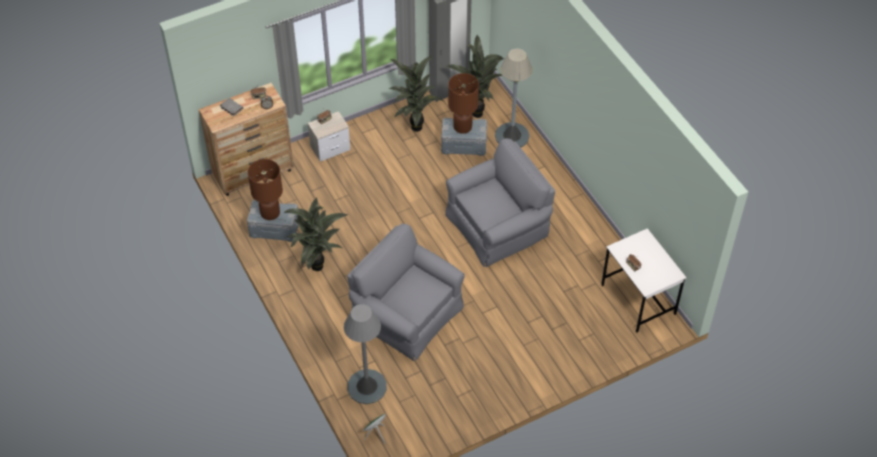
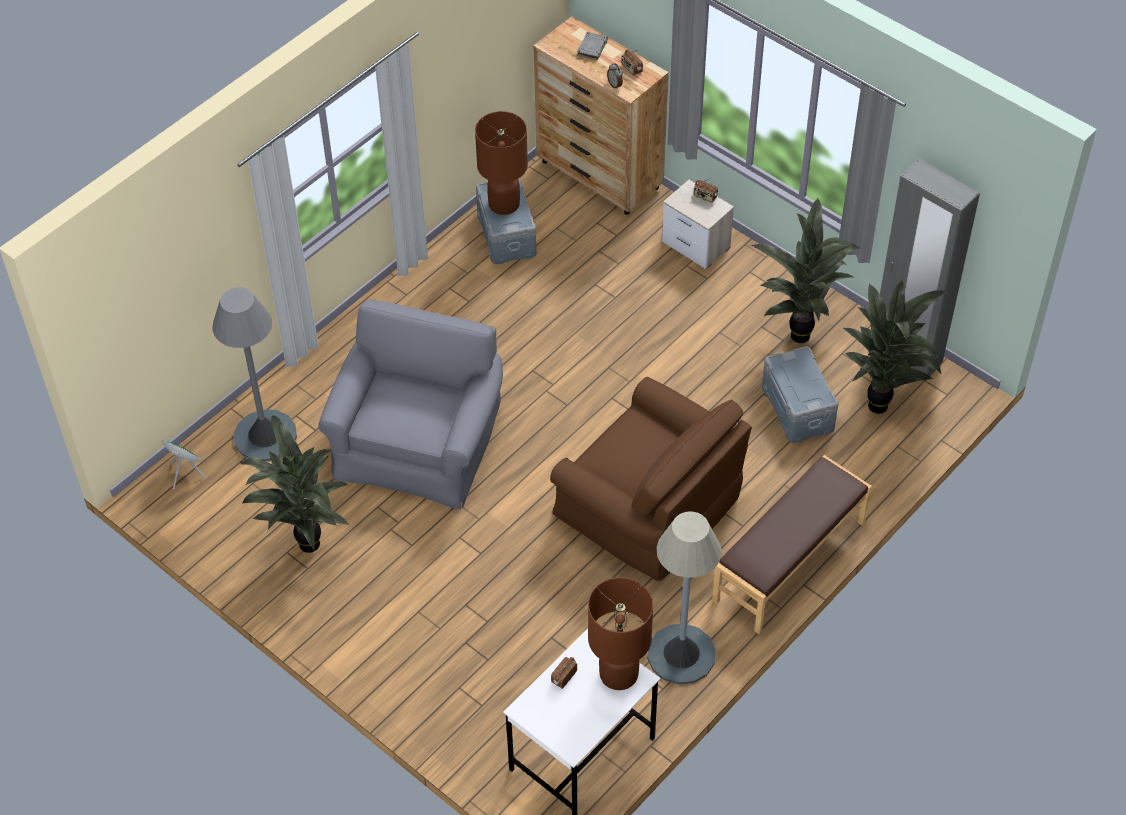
camera: 70 degrees right, 0 degrees up
potted plant [284,197,348,271] -> potted plant moved to [240,415,349,553]
grey armchair [445,138,555,267] -> brown armchair [550,377,752,582]
brown table lamp [448,73,479,134] -> brown table lamp moved to [588,577,653,690]
grey floor lamp [495,49,532,148] -> grey floor lamp moved to [647,511,722,685]
none -> brown bench [712,455,872,634]

